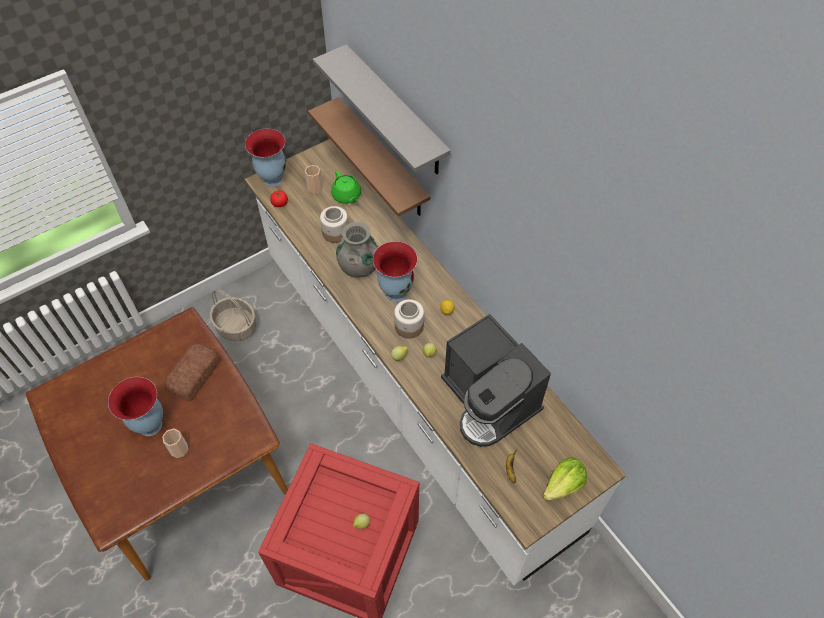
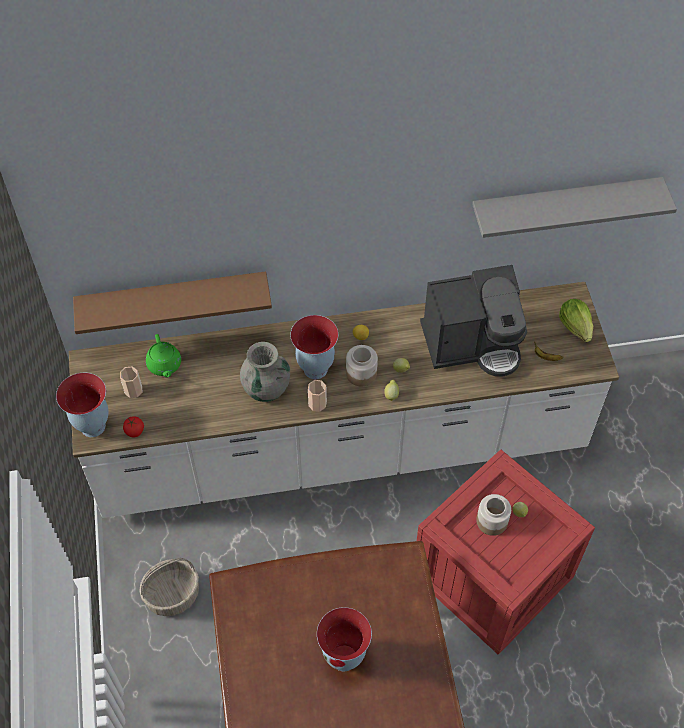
camera: 65 degrees left, 0 degrees up
cup [162,428,188,458] -> cup moved to [308,380,327,412]
bread [163,343,221,402] -> none
grey shelf [313,44,451,174] -> grey shelf moved to [472,177,677,238]
jar [320,206,348,243] -> jar moved to [476,494,511,536]
green teapot [331,171,361,204] -> green teapot turned 75 degrees clockwise [146,334,181,378]

